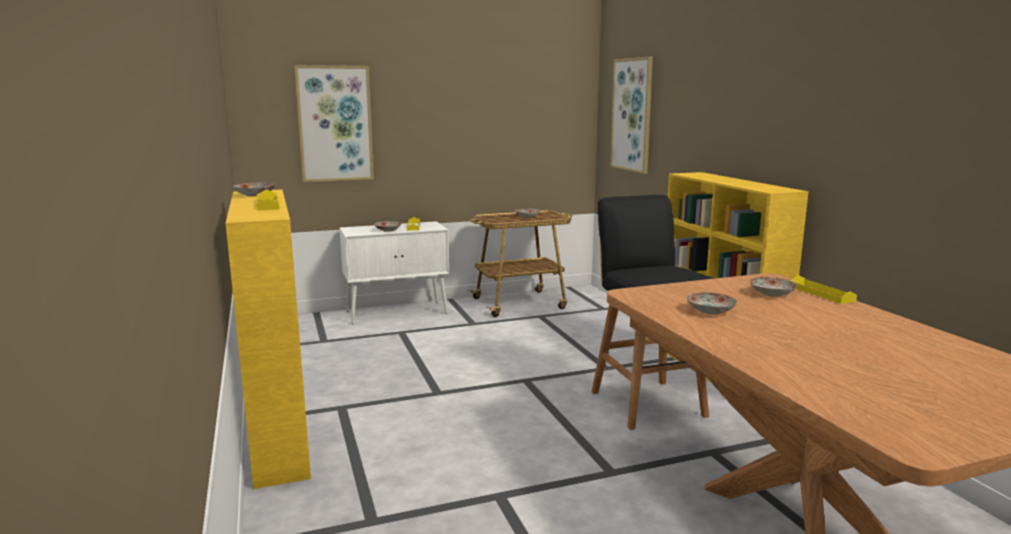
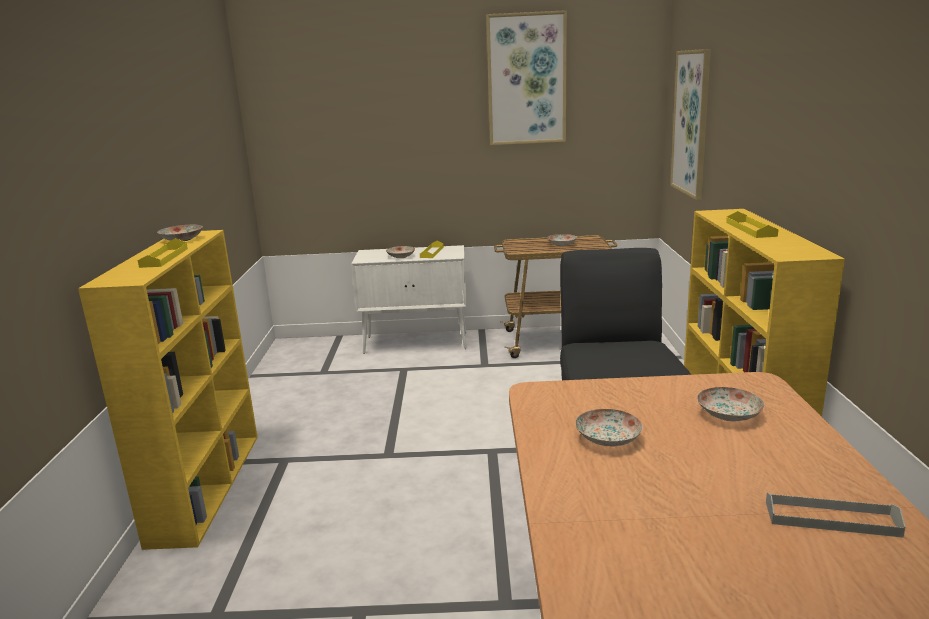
camera: 20 degrees right, 5 degrees up
picture [294,65,374,182] -> picture moved to [486,10,567,145]
yellow tray [790,275,857,304] -> yellow tray moved to [726,211,779,238]
none -> grey tray [766,492,905,538]

